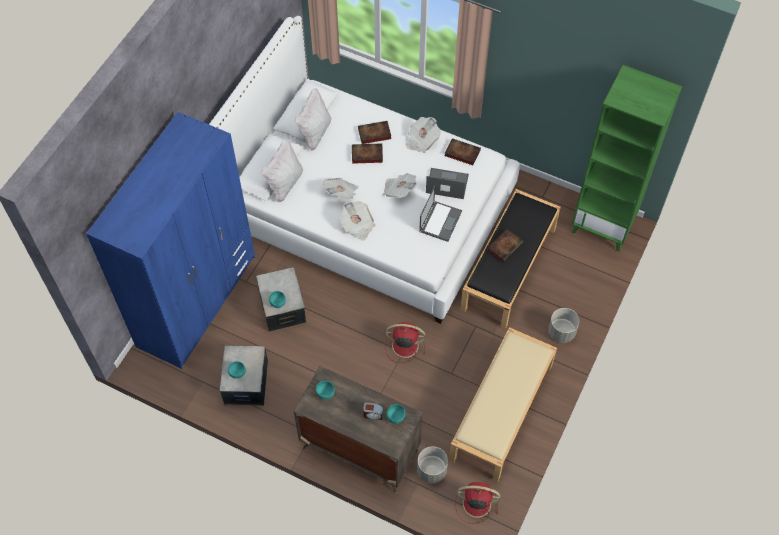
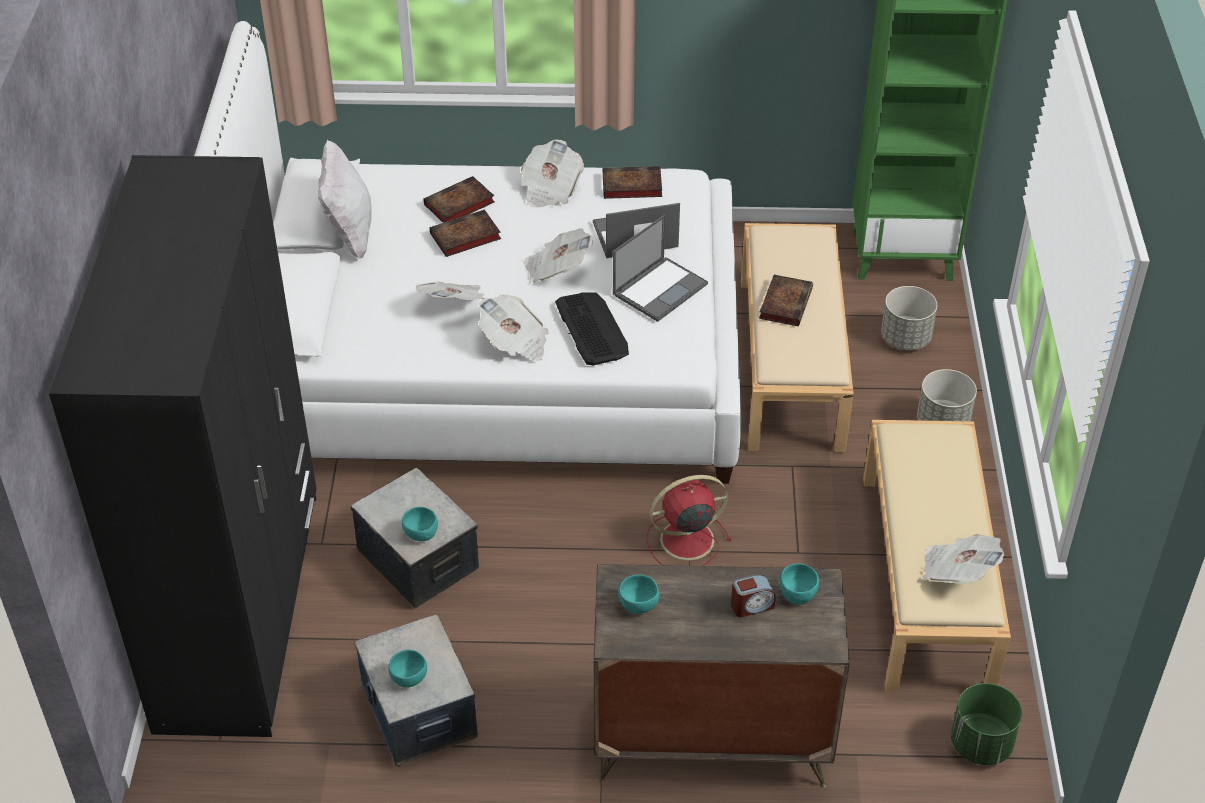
camera: 25 degrees left, 15 degrees down
blue wardrobe [86,112,255,369] -> black wardrobe [49,155,316,737]
white pillow [262,139,303,203] -> none
grey planter [417,446,448,483] -> grey planter moved to [881,286,937,350]
laptop [419,186,462,242] -> laptop turned 45 degrees clockwise [613,215,708,322]
red fan [455,482,500,524] -> green planter [951,683,1023,765]
black bench [460,189,561,329] -> beige bench [741,223,854,452]
none -> keyboard [555,292,629,366]
none -> newspaper [922,534,1004,584]

